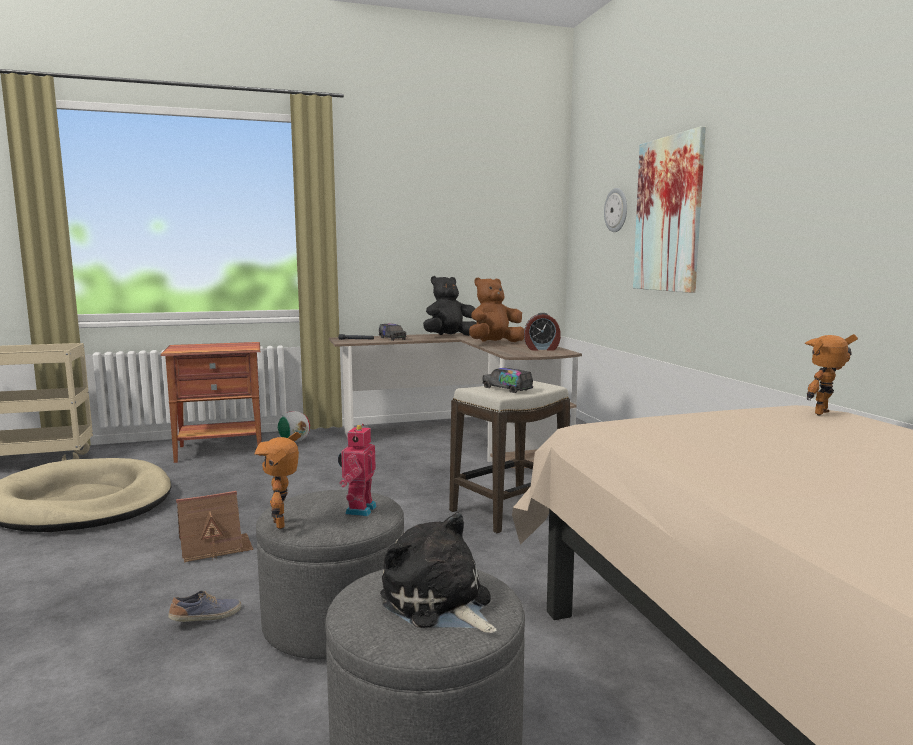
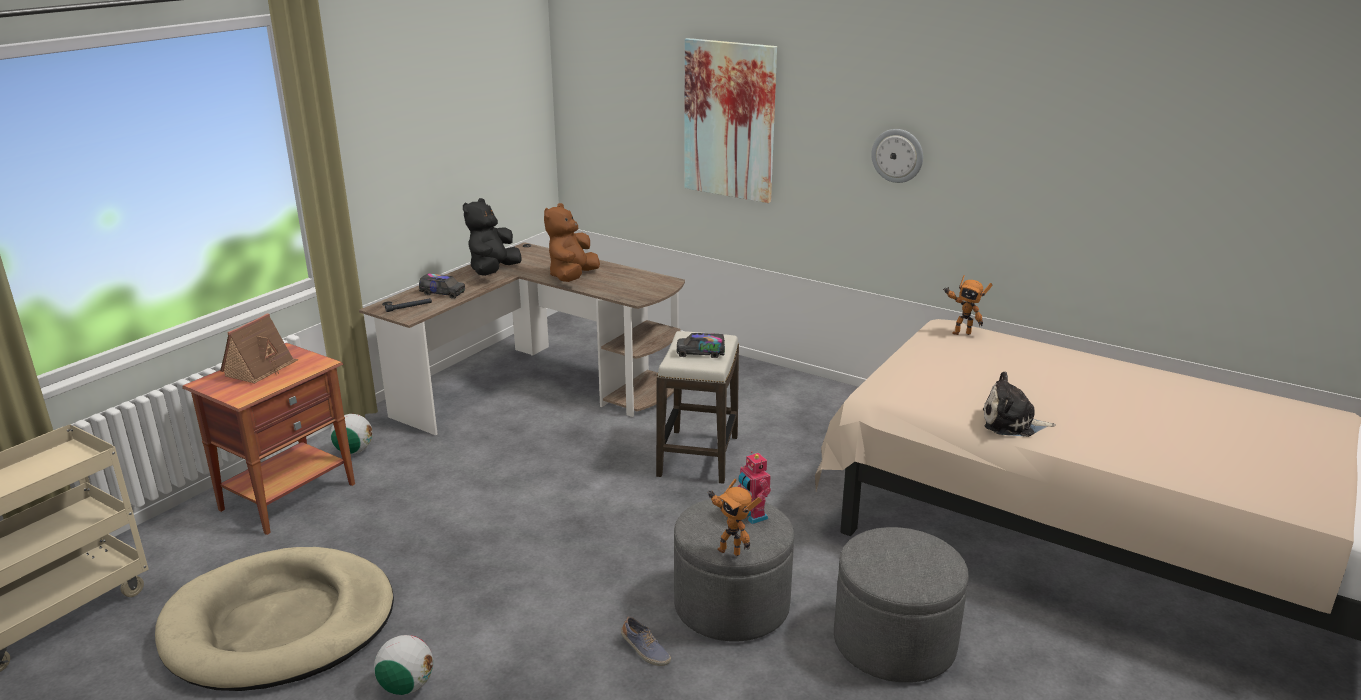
camera: 40 degrees left, 15 degrees up
shoe [168,591,241,622] -> shoe turned 120 degrees clockwise [621,617,671,666]
toy house [176,491,253,563] -> toy house moved to [220,313,299,383]
plush toy [380,513,496,633] -> plush toy moved to [983,372,1056,437]
alarm clock [524,313,561,350] -> none
wall clock [604,188,627,232] -> wall clock moved to [871,129,923,183]
toy robot [805,334,858,415] -> toy robot turned 90 degrees counterclockwise [943,275,992,335]
none -> football [374,635,433,695]

